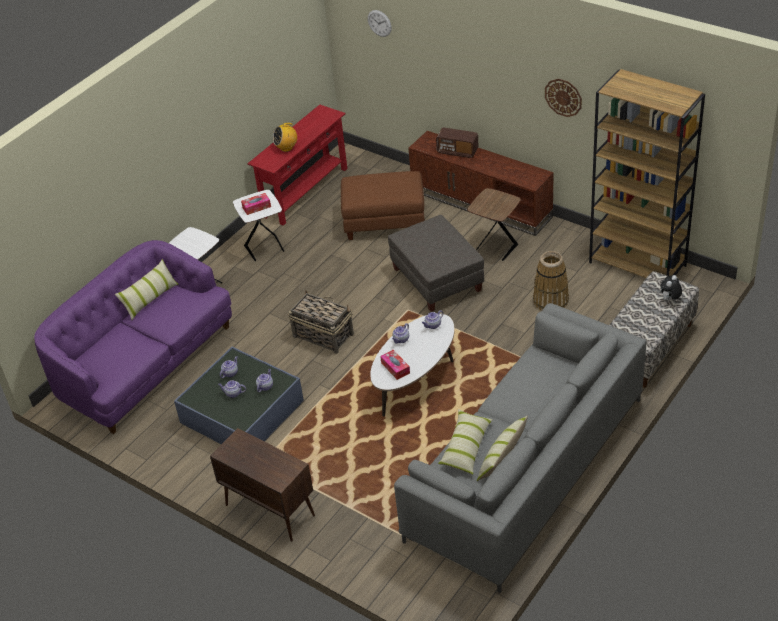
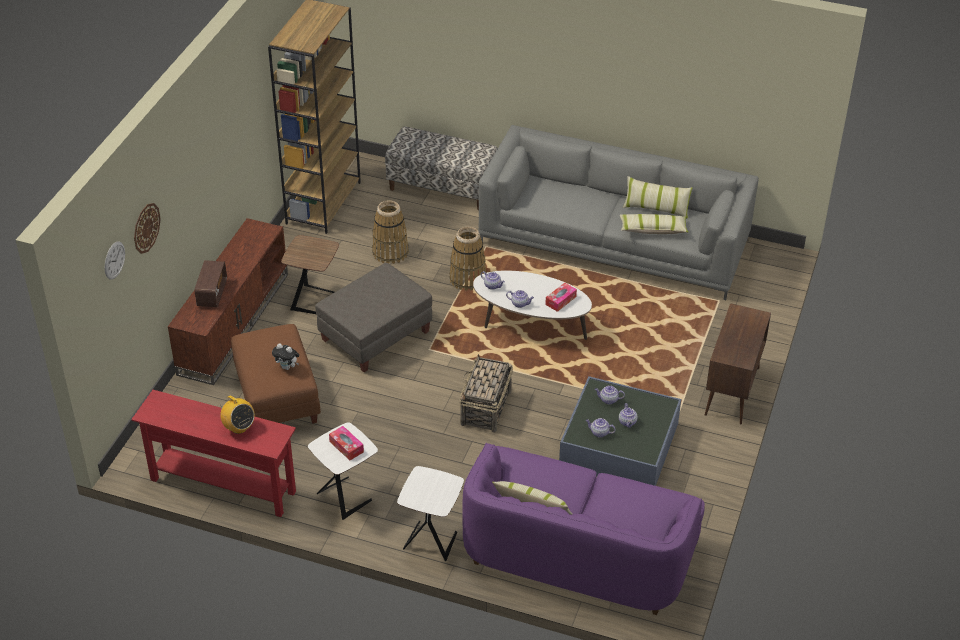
camera: 110 degrees left, 0 degrees up
wall clock [545,79,582,117] -> wall clock moved to [134,203,161,254]
plush toy [660,275,682,300] -> plush toy moved to [272,344,299,370]
none -> basket [449,227,486,291]

